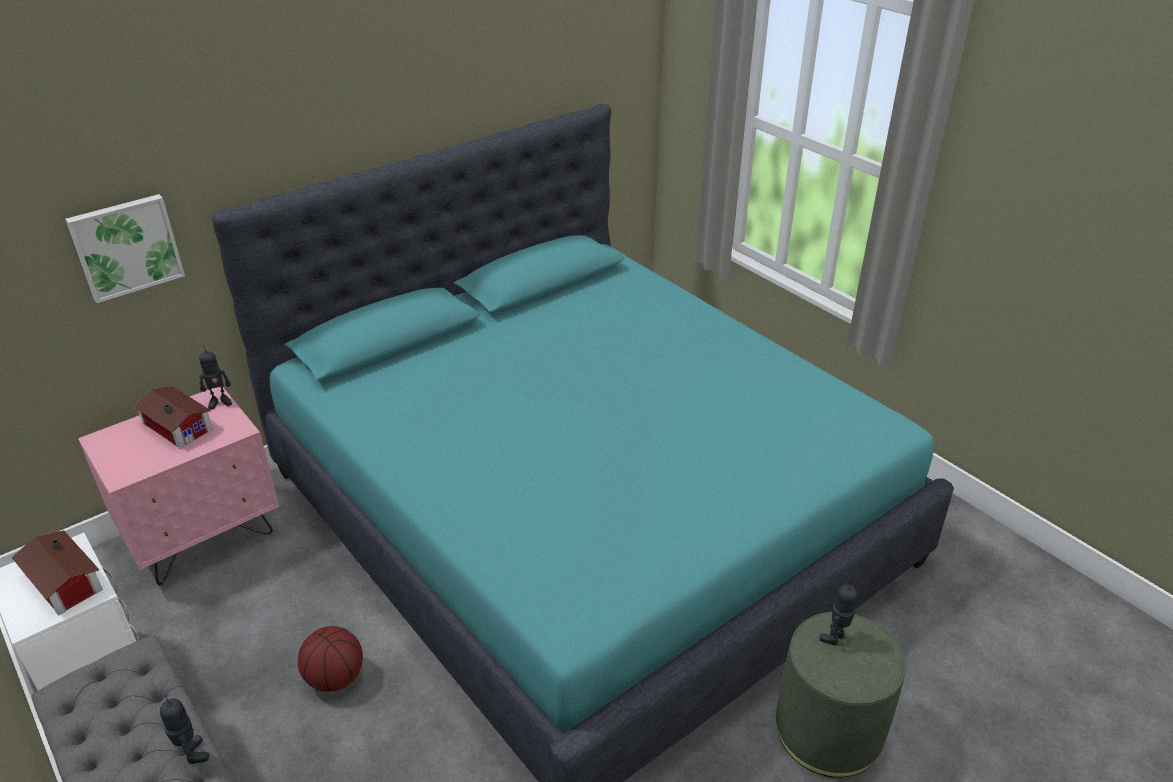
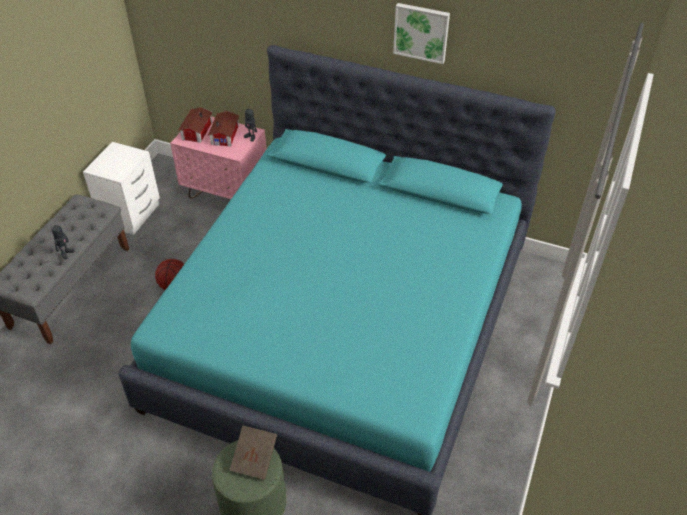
camera: 60 degrees right, 10 degrees up
toy house [12,530,103,615] -> toy house moved to [178,107,213,143]
picture [65,194,185,303] -> picture moved to [393,3,450,64]
toy robot [819,579,857,645] -> brown book [230,426,277,480]

